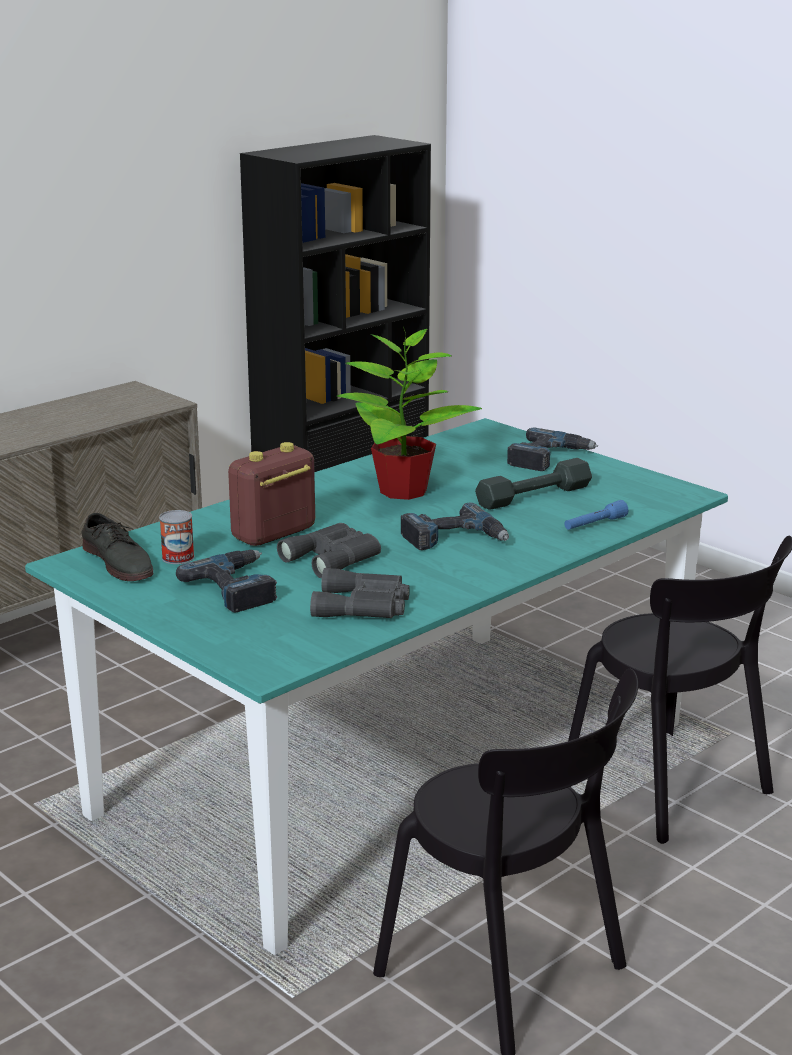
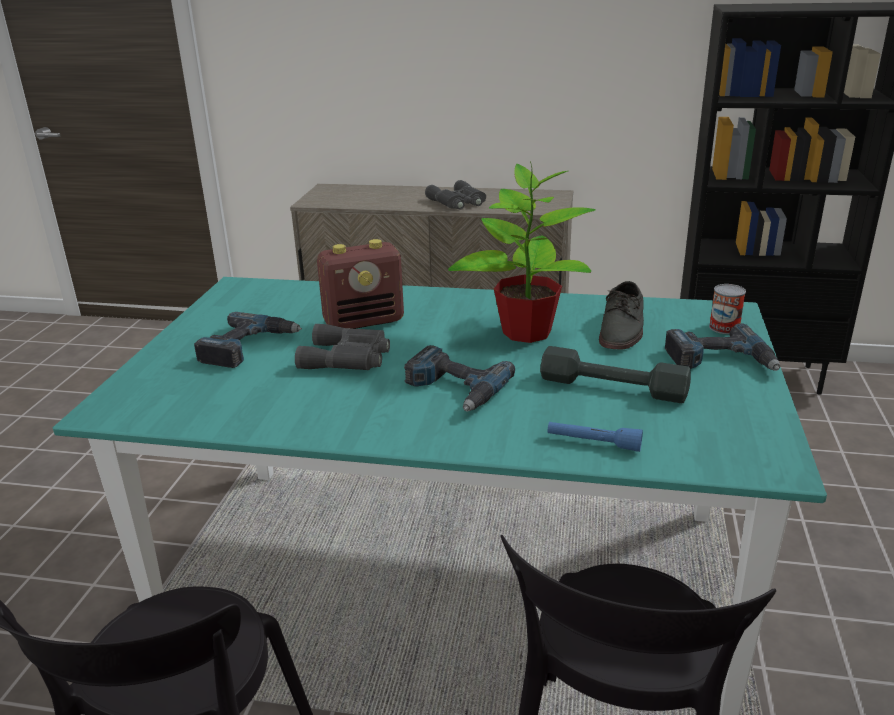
camera: 55 degrees right, 5 degrees up
grey shoe [81,513,153,581] -> grey shoe moved to [599,281,644,349]
can [159,510,194,564] -> can moved to [709,284,746,334]
radio [228,442,315,546] -> radio turned 150 degrees clockwise [317,239,404,329]
grey binoculars [310,568,410,618] -> grey binoculars moved to [425,180,486,209]

